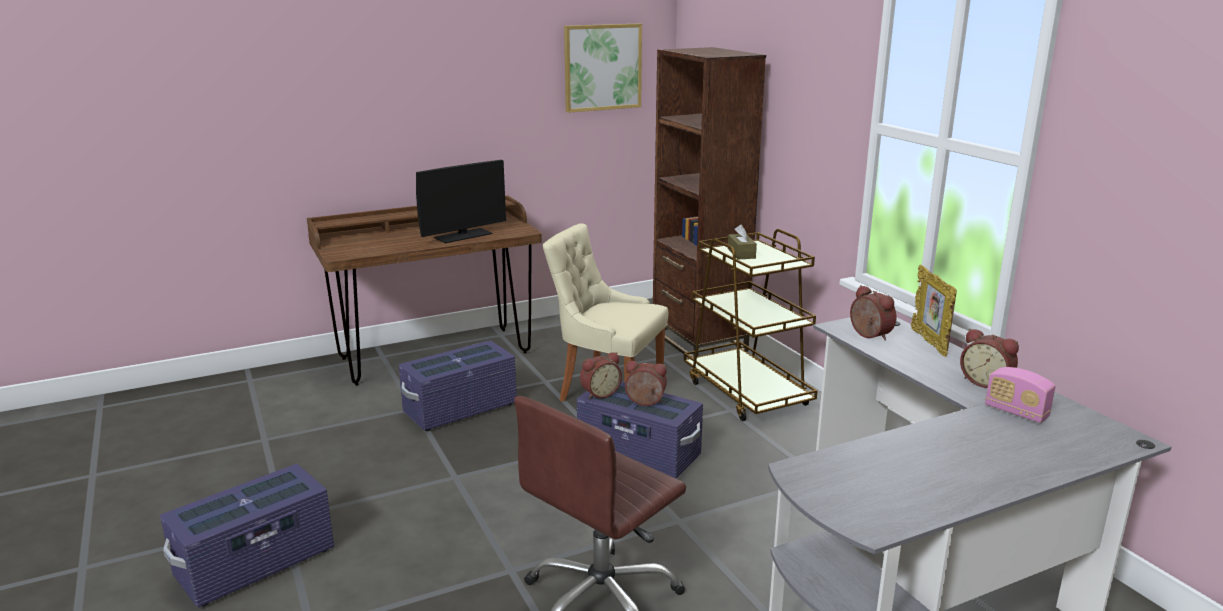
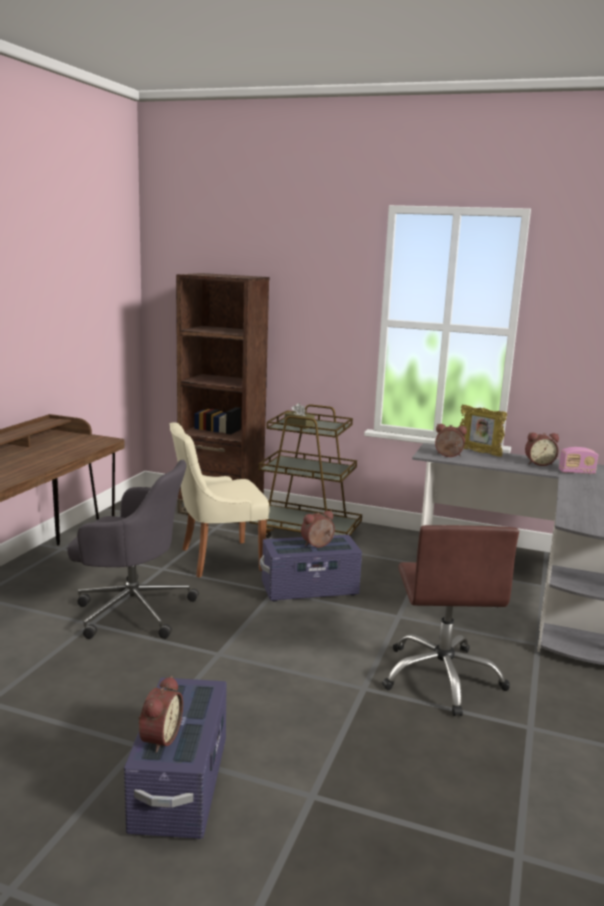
camera: 45 degrees left, 5 degrees down
purple storage box [399,340,517,431] -> grey office chair [67,460,199,639]
monitor [416,160,506,243] -> none
picture [564,23,642,113] -> none
alarm clock [580,352,622,399] -> alarm clock moved to [138,676,183,753]

